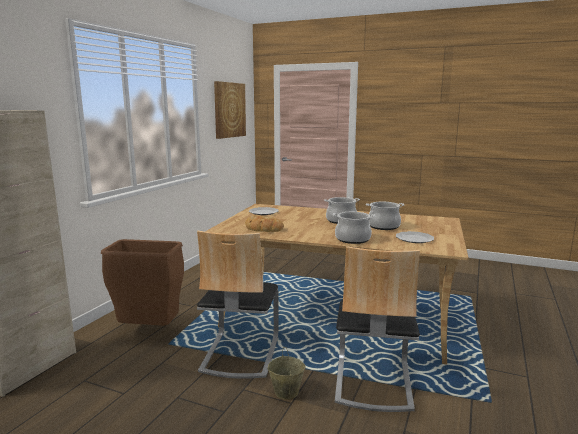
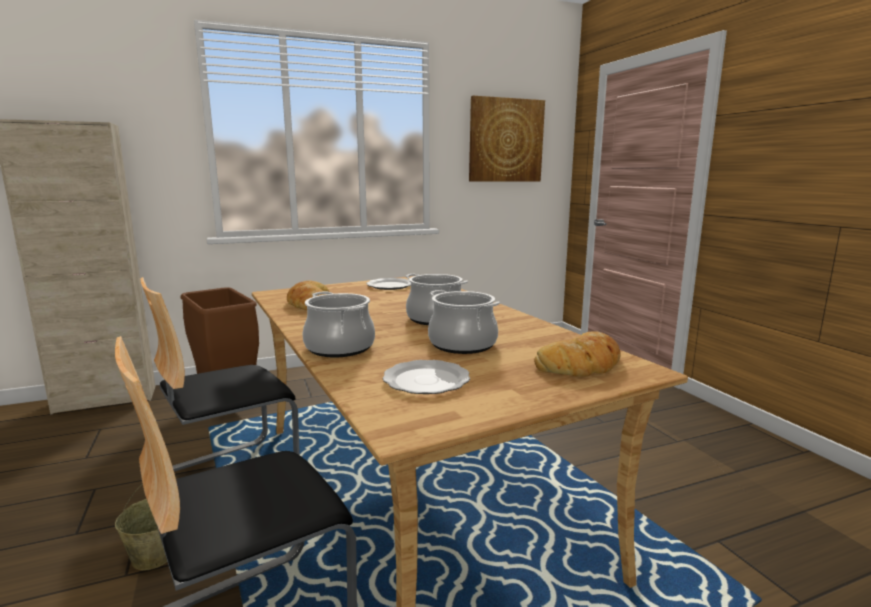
camera: 45 degrees right, 0 degrees up
none -> bread [534,331,620,377]

